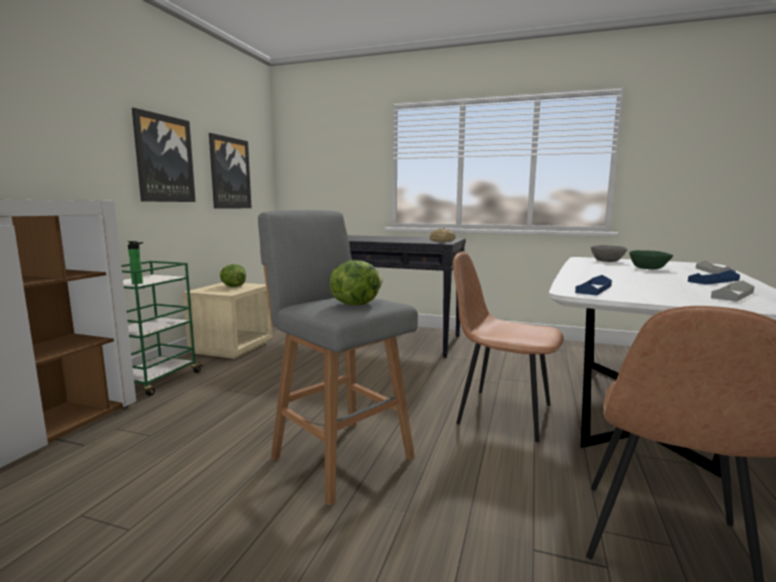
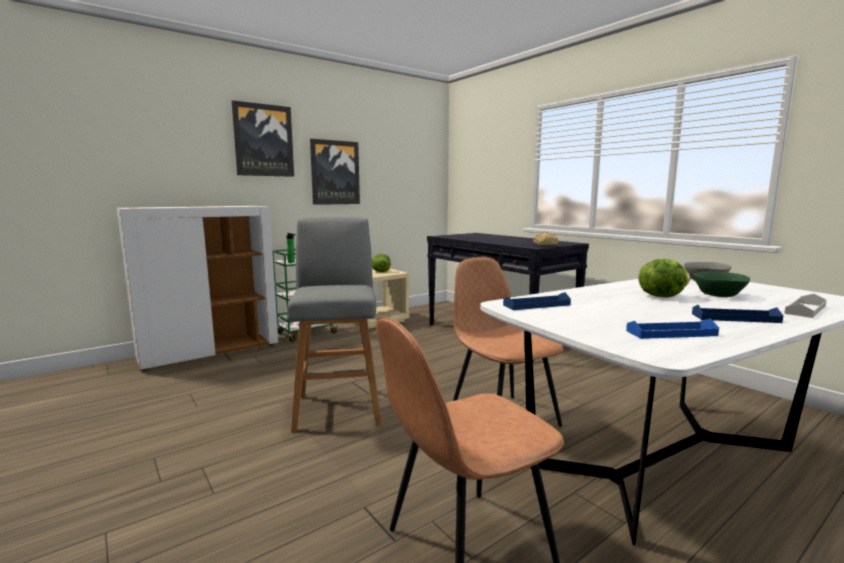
camera: 35 degrees right, 0 degrees up
picture [209,133,252,209] -> picture moved to [232,100,294,177]
lettuce [329,260,383,305] -> lettuce moved to [638,259,691,297]
grey tray [711,280,754,302] -> blue tray [626,319,719,339]

